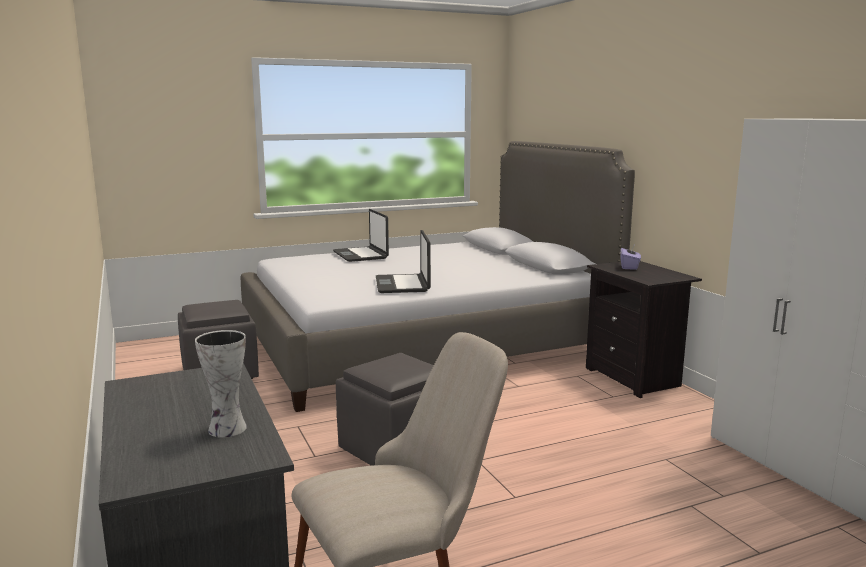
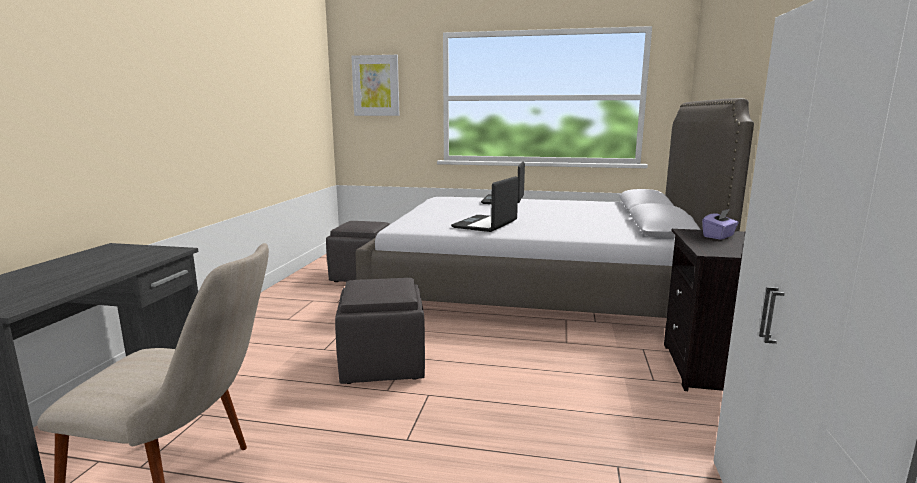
camera: 35 degrees right, 0 degrees up
vase [195,330,247,438] -> none
none -> picture [351,55,399,116]

